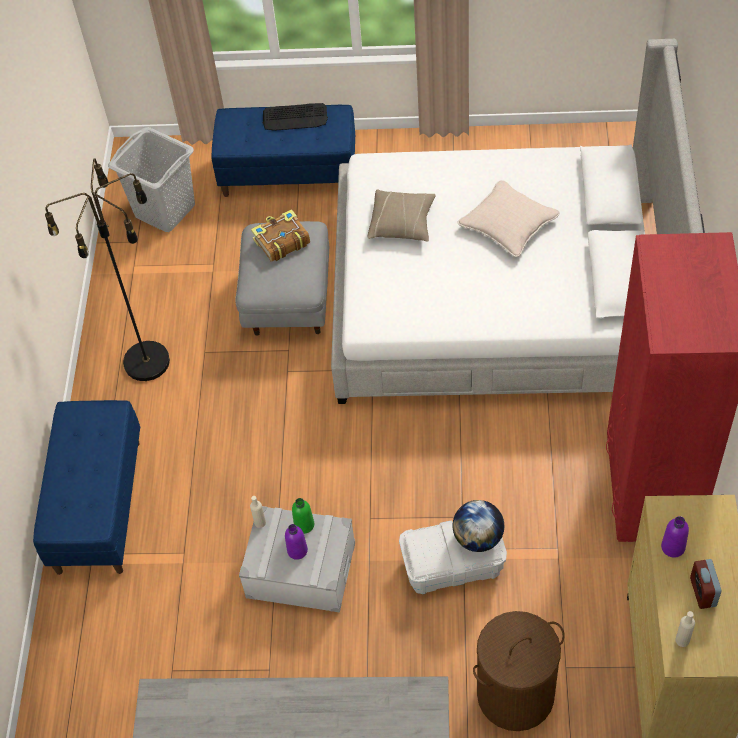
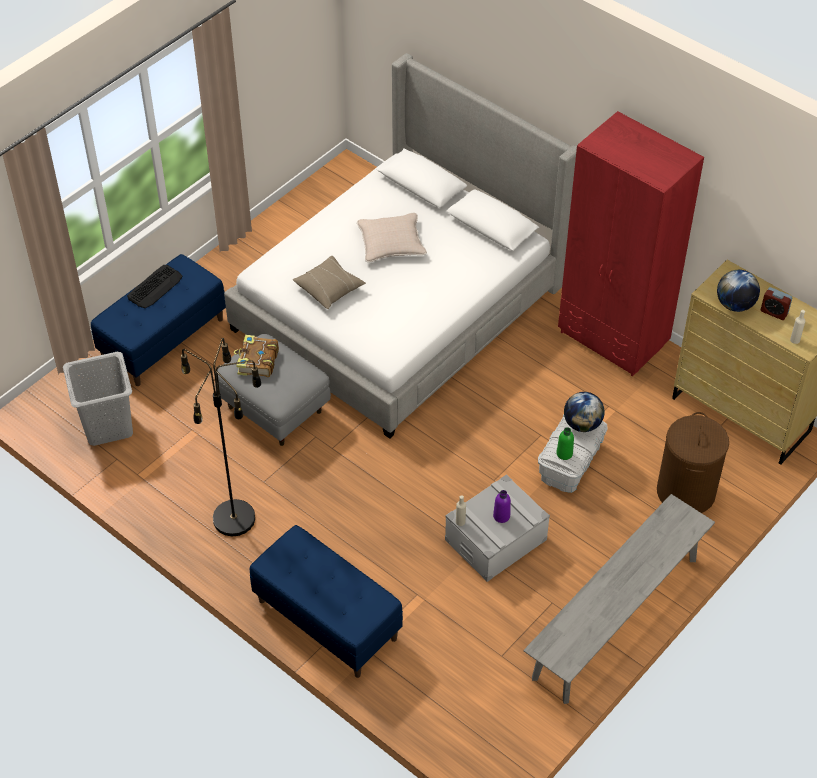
camera: 55 degrees left, 5 degrees down
green bottle [292,498,314,534] -> green bottle moved to [556,427,574,460]
purple bottle [661,516,689,558] -> globe [717,270,760,312]

